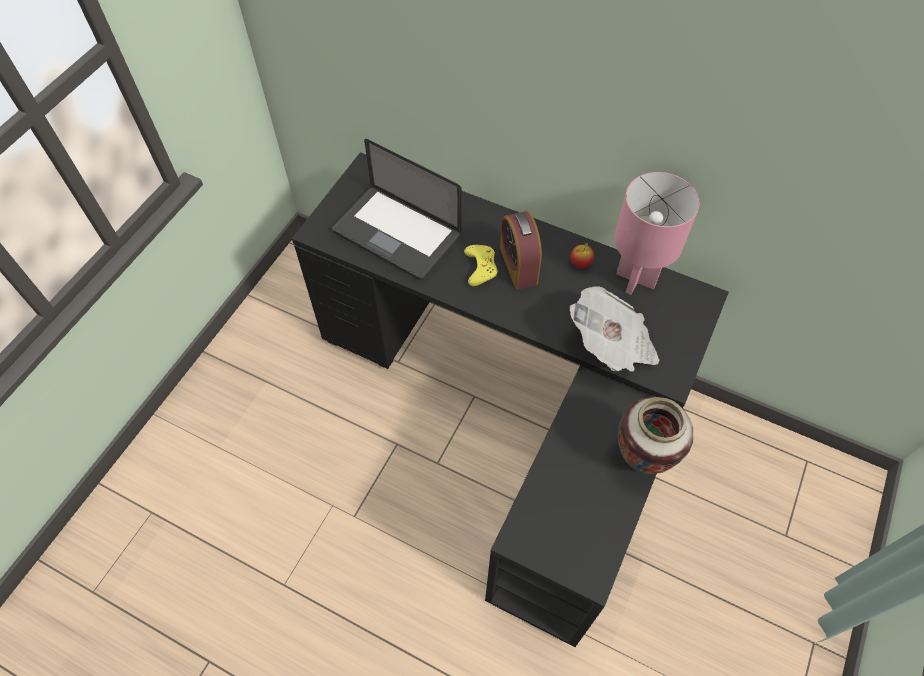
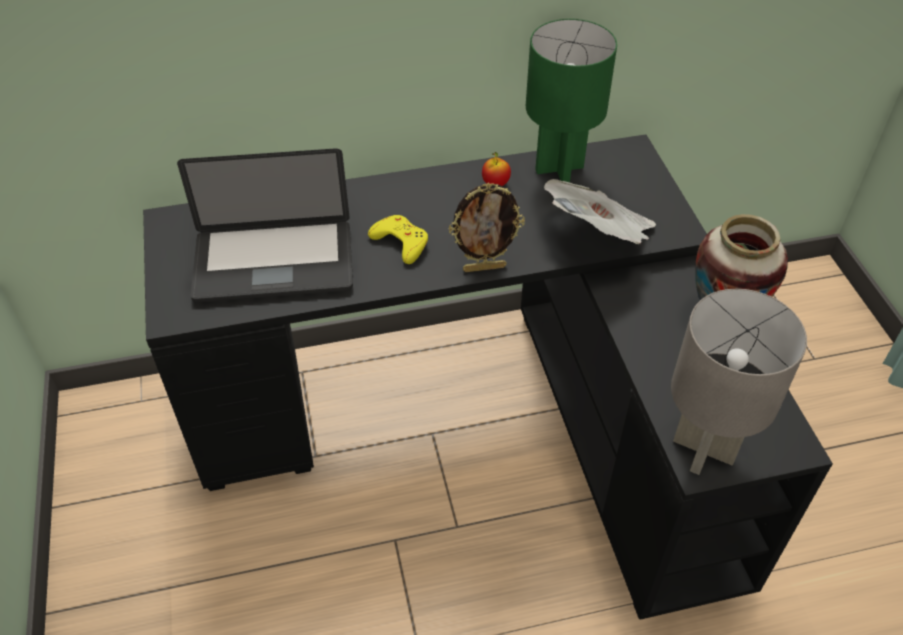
camera: 40 degrees left, 10 degrees down
alarm clock [500,211,542,289] -> none
pink table lamp [614,172,700,295] -> green table lamp [526,19,617,183]
none -> picture frame [449,183,525,272]
none -> grey table lamp [671,289,807,475]

